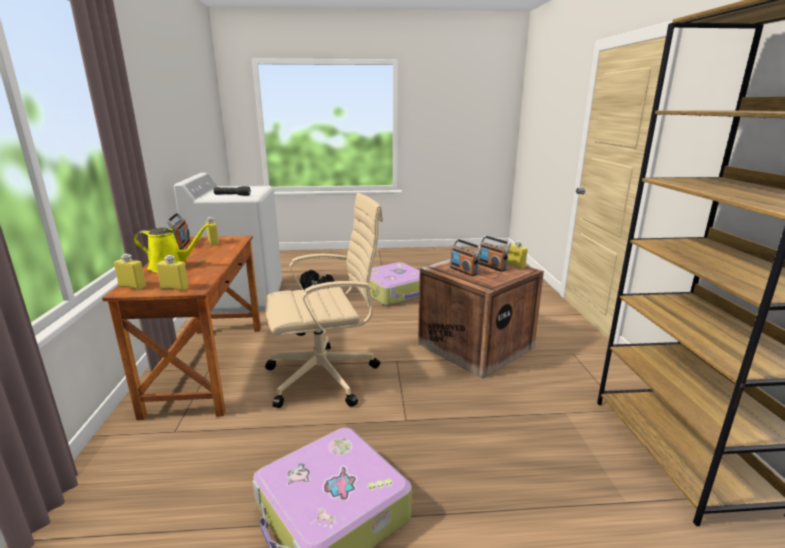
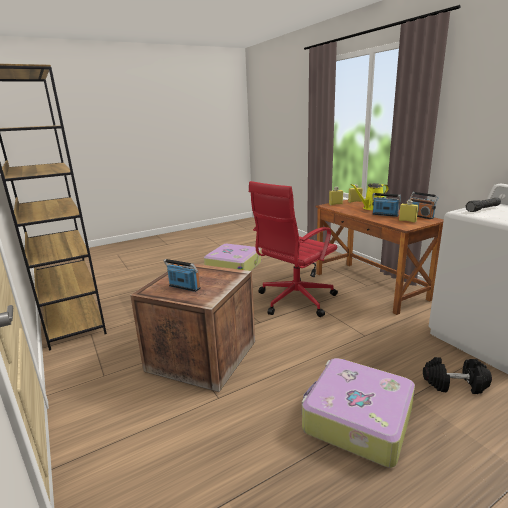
camera: 155 degrees right, 0 degrees up
beige office chair [265,193,383,408] -> red office chair [249,181,338,317]
radio [450,239,482,276] -> radio moved to [372,193,401,217]
yellow bottle [507,241,528,269] -> none

